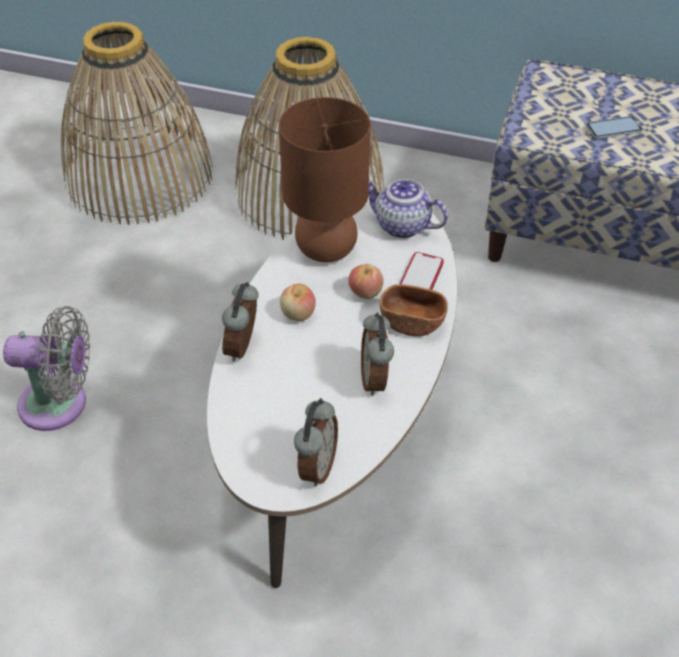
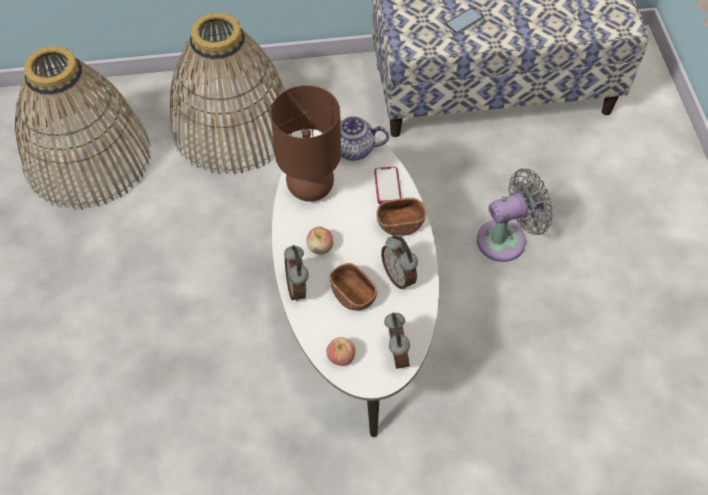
camera: 25 degrees left, 10 degrees up
grey fan [3,306,90,431] -> grey fan moved to [477,168,553,262]
apple [348,264,384,299] -> apple moved to [326,337,356,366]
none -> brown bowl [329,263,377,310]

